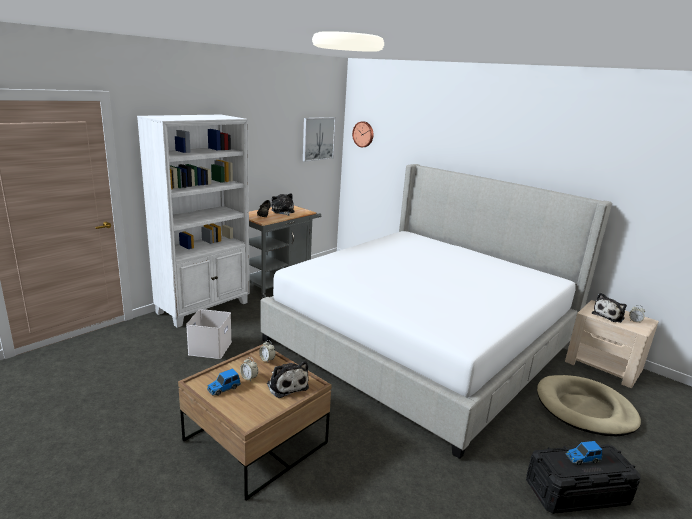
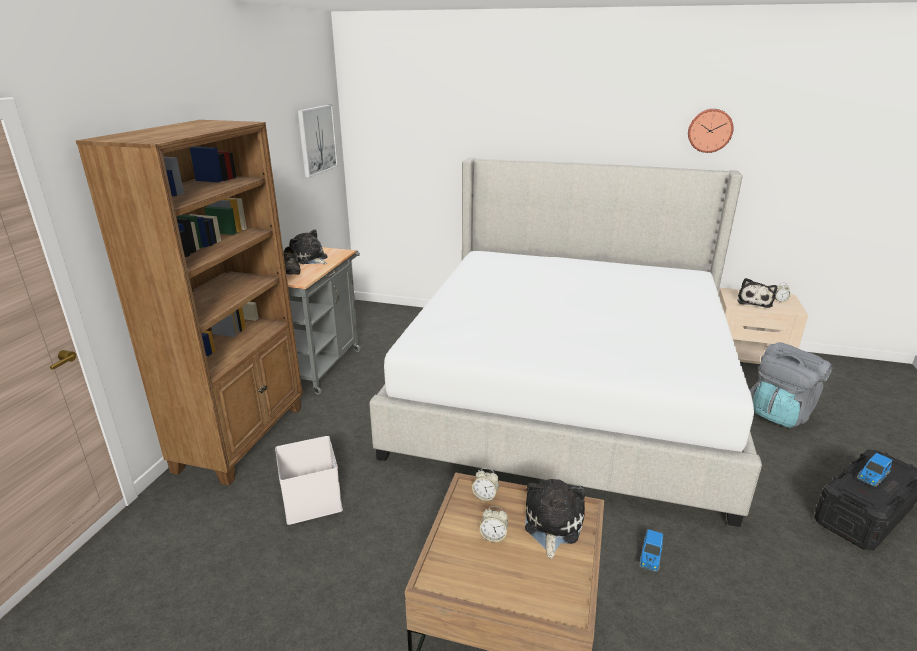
camera: 25 degrees left, 5 degrees up
white bookcase [137,115,250,328] -> brown bookcase [76,120,303,486]
toy car [207,368,241,395] -> toy car moved to [639,529,663,573]
plush toy [267,361,309,398] -> plush toy turned 105 degrees counterclockwise [525,479,585,559]
wall clock [352,122,373,147] -> wall clock moved to [688,109,734,153]
beige dog bed [537,375,641,436] -> grey backpack [750,342,833,428]

